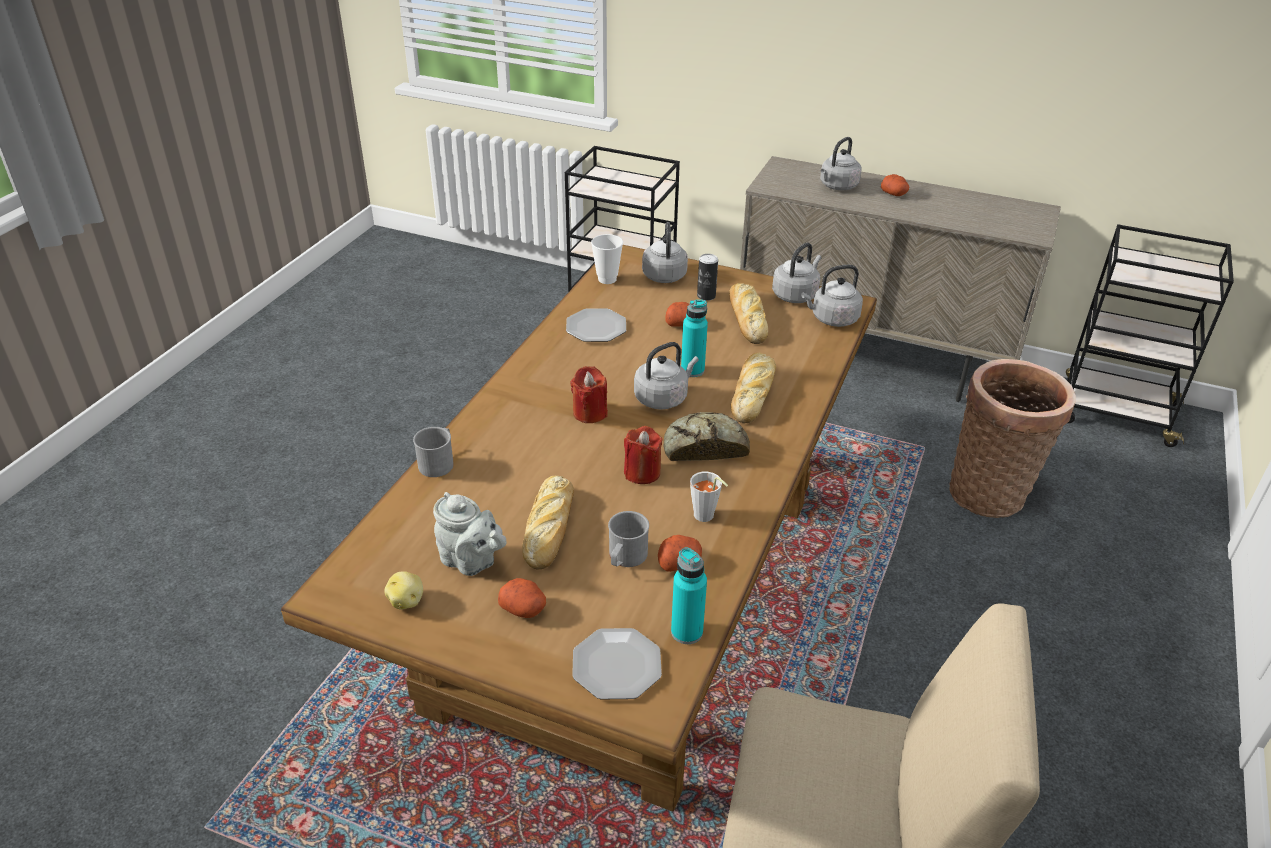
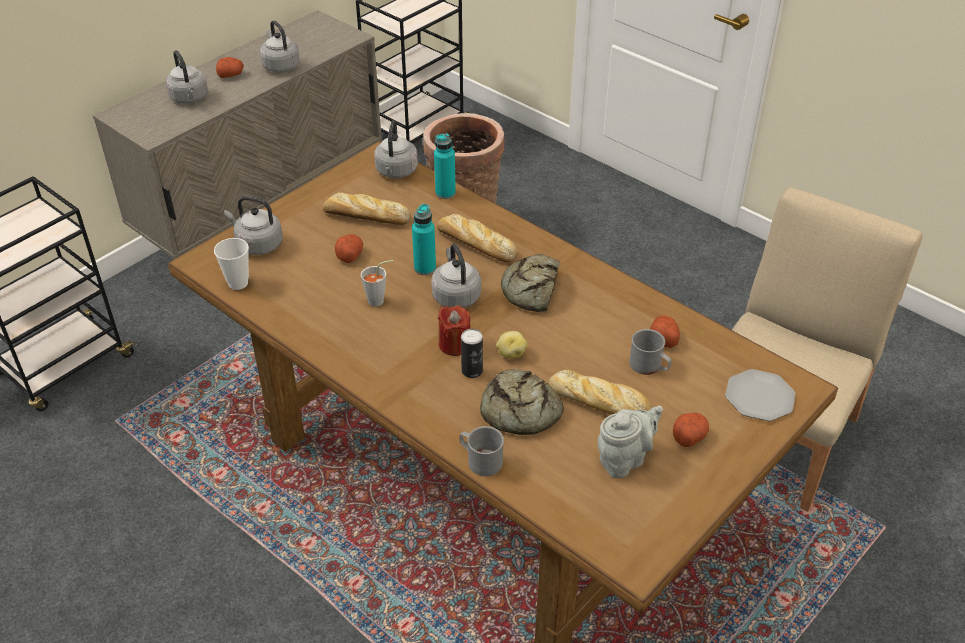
camera: 70 degrees left, 5 degrees up
potato [384,571,423,610] -> potato moved to [496,331,528,359]
plate [566,309,626,342] -> none
red candle [624,426,663,484] -> none
turquoise bottle [671,548,707,644] -> turquoise bottle moved to [434,133,456,199]
grey cup [690,472,728,522] -> grey cup moved to [361,260,393,307]
can [697,254,718,301] -> can moved to [461,329,483,378]
grey kettle [772,243,821,303] -> grey kettle moved to [260,20,300,72]
none -> bread [480,369,564,435]

